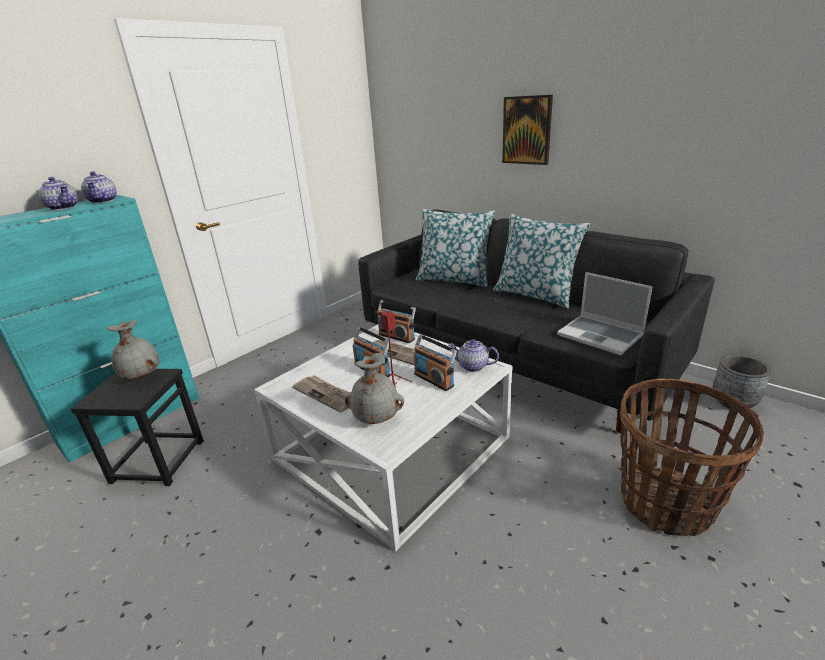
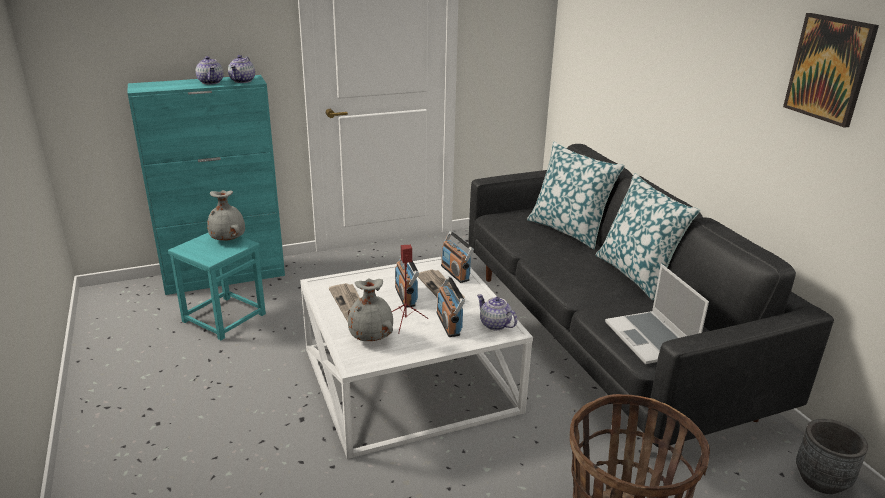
camera: 25 degrees right, 0 degrees up
black stool [71,369,204,486] -> turquoise stool [168,233,266,340]
picture [502,95,553,165] -> picture moved to [783,13,879,128]

